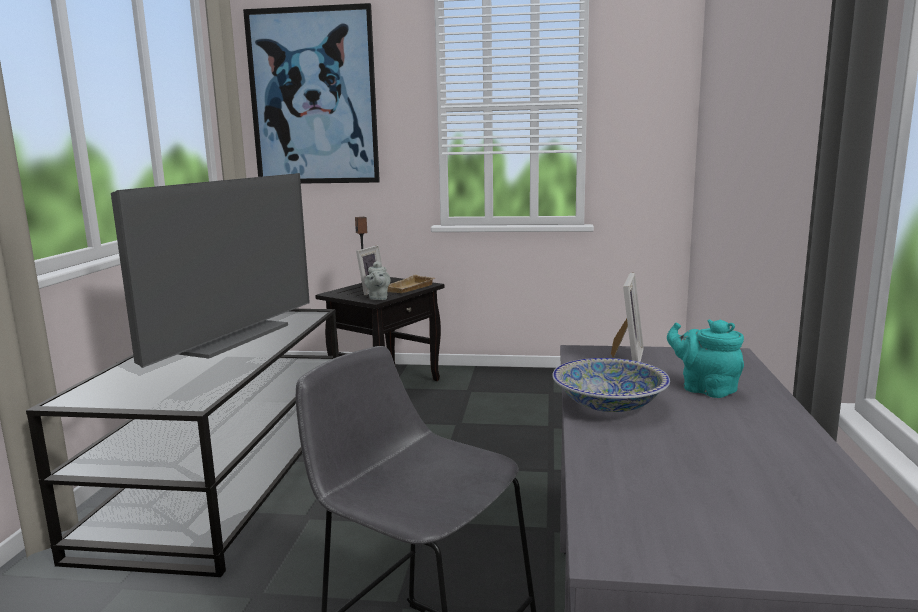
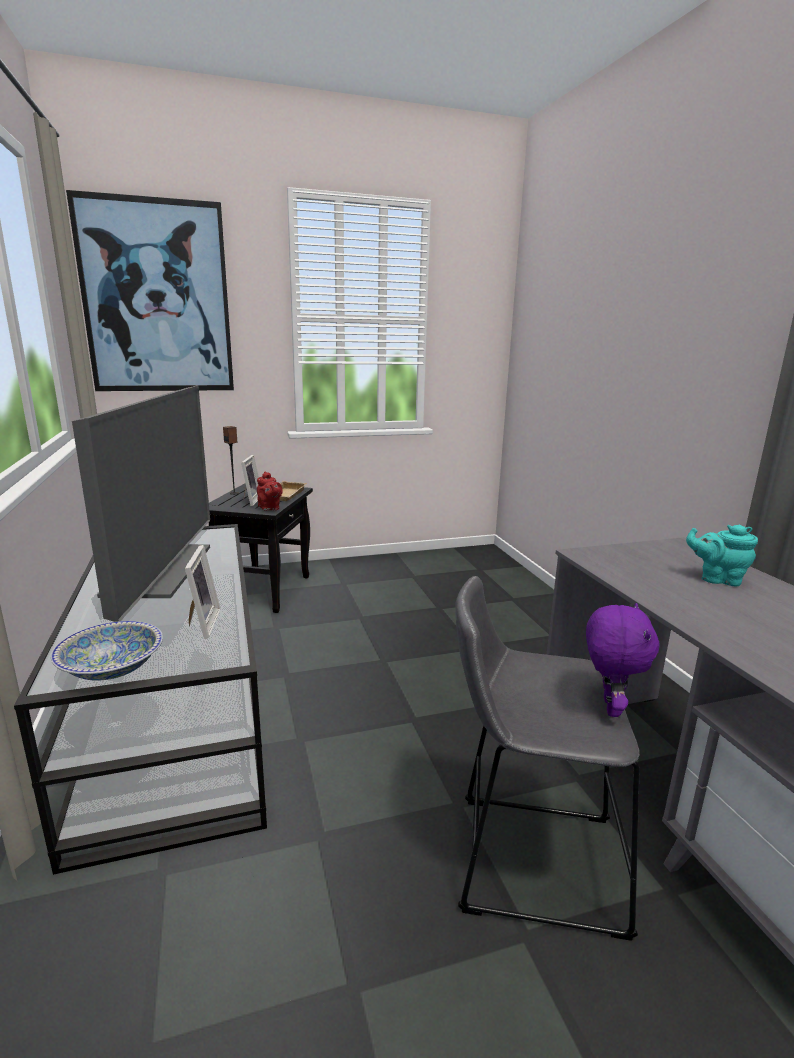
camera: 25 degrees left, 5 degrees up
grey teapot [364,261,390,300] -> red teapot [257,472,283,510]
bowl [552,358,670,412] -> bowl moved to [51,621,163,680]
picture frame [611,273,644,362] -> picture frame moved to [185,545,221,639]
none -> purple plush toy [586,603,659,717]

